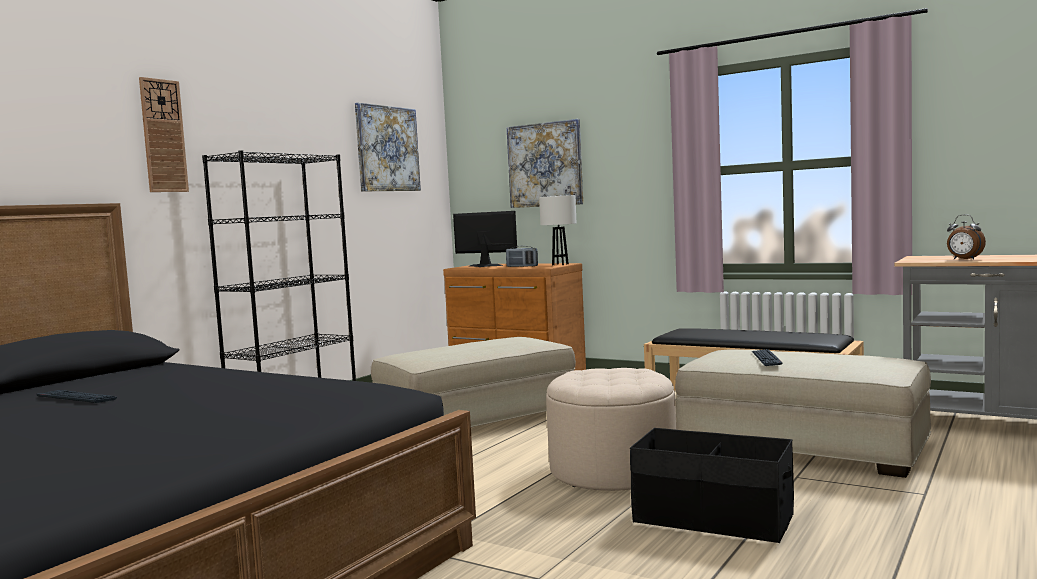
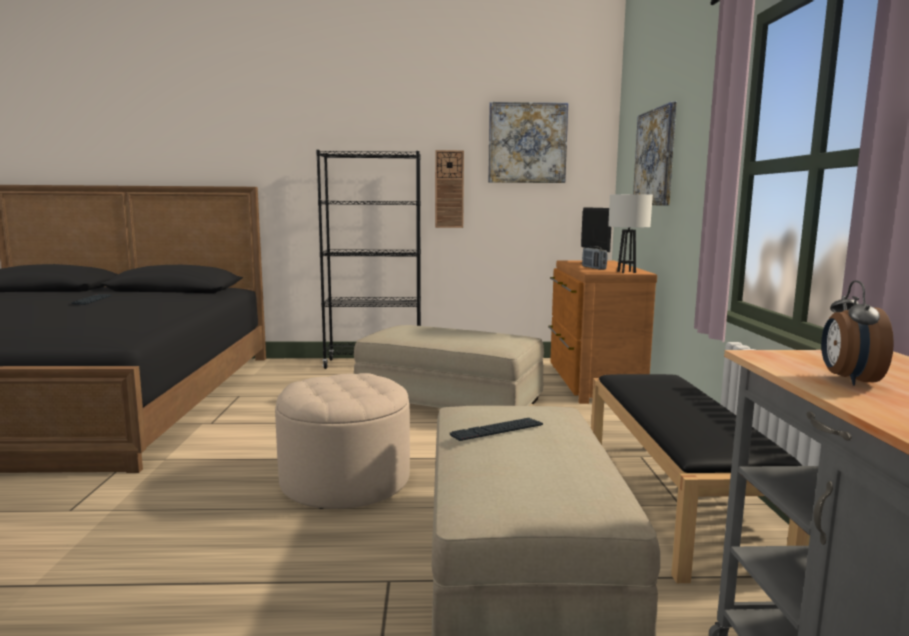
camera: 55 degrees right, 5 degrees up
wall clock [139,77,189,192] -> wall clock moved to [435,150,464,228]
black storage box [630,428,794,543] -> none

